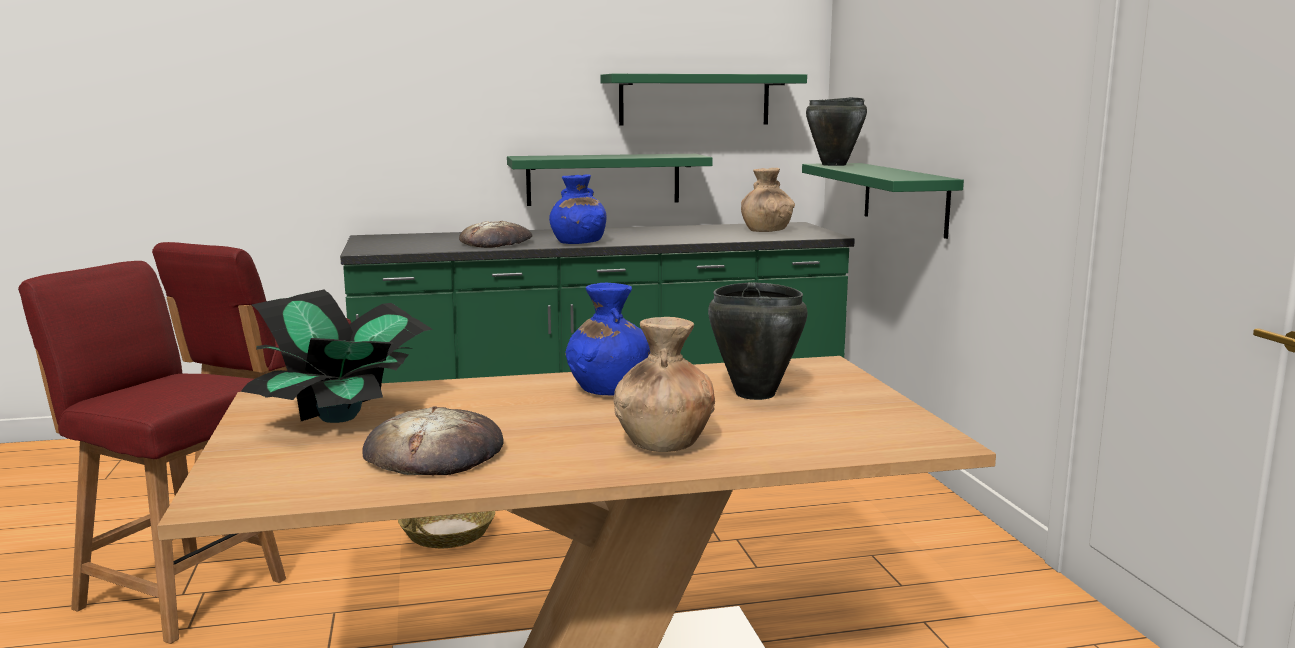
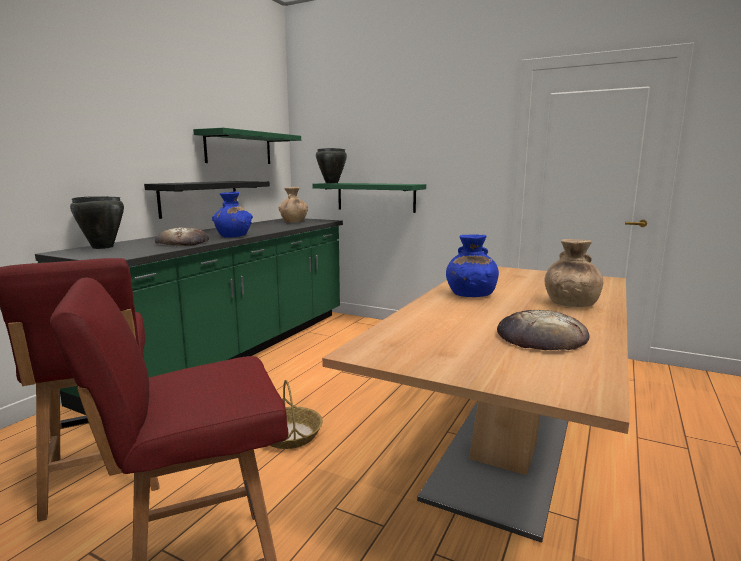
camera: 50 degrees left, 0 degrees up
potted plant [241,290,433,423] -> none
green shelf [507,154,713,206] -> black shelf [144,181,270,219]
black cooking pot [708,282,808,400] -> black cooking pot moved to [70,196,124,249]

